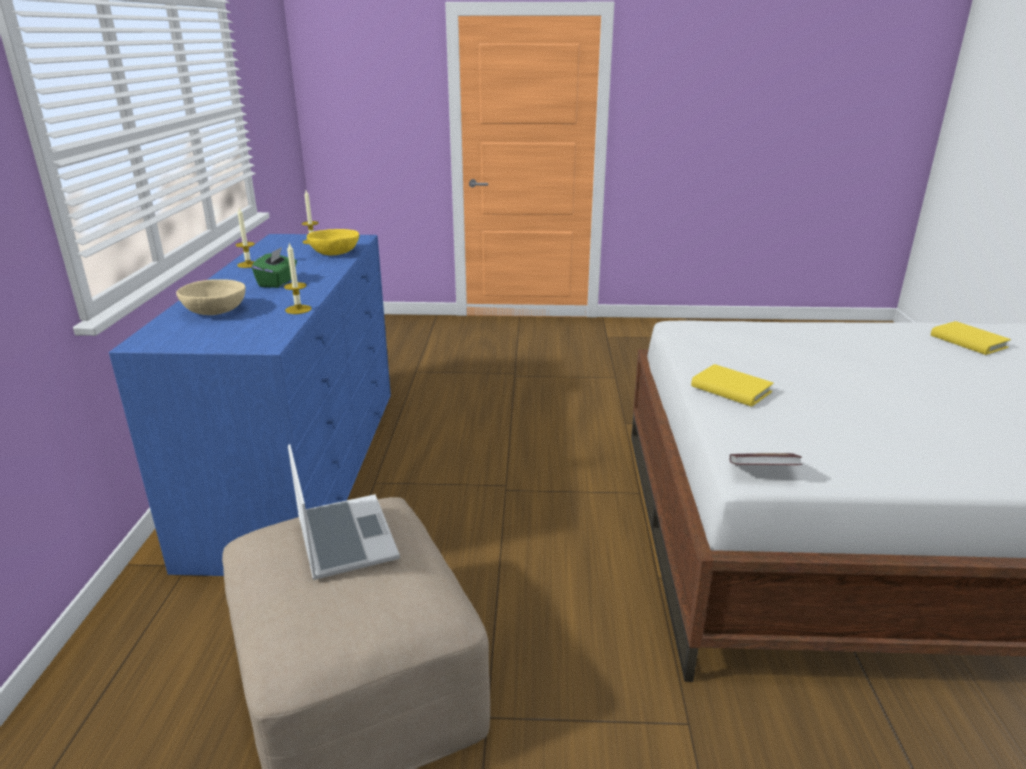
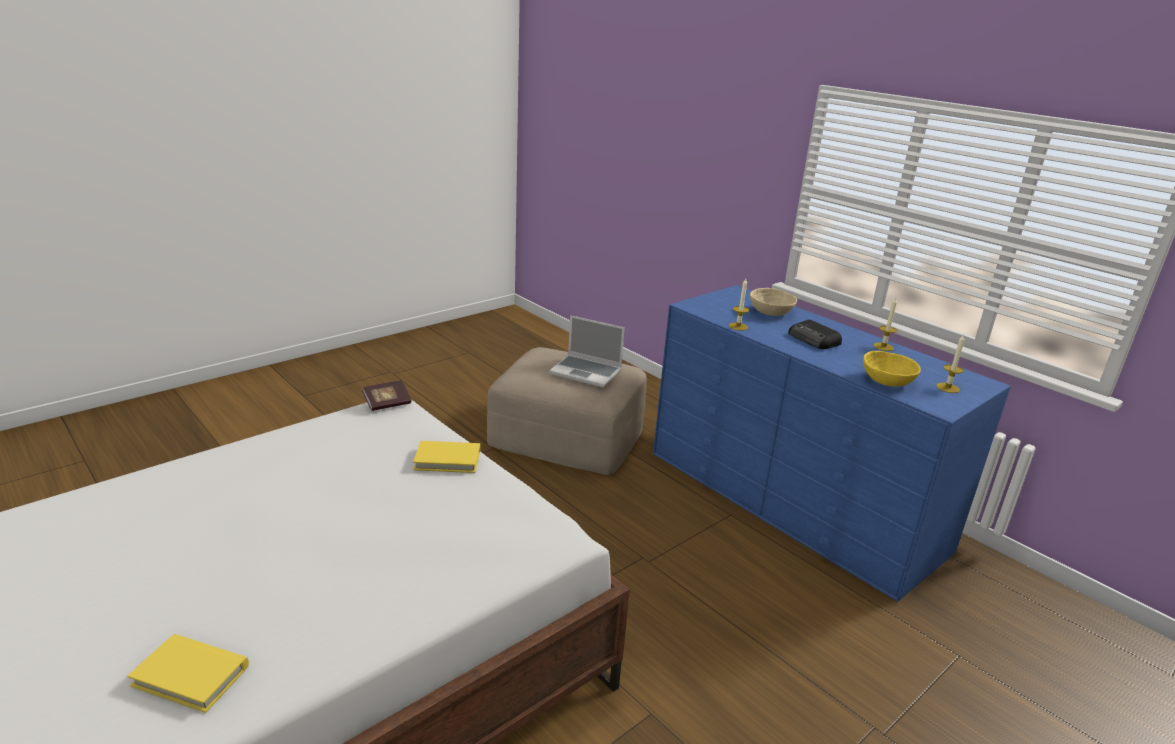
camera: 135 degrees right, 0 degrees up
green tissue box [252,247,297,288] -> radio [788,319,842,349]

